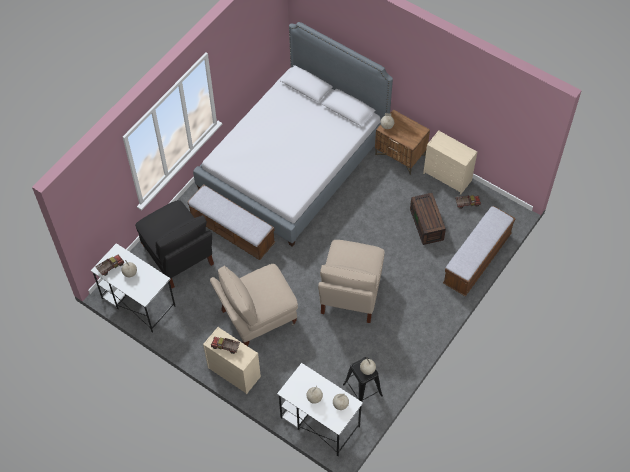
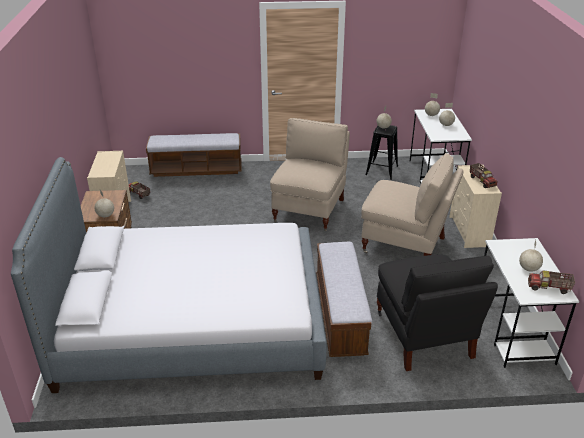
camera: 130 degrees left, 25 degrees down
black chair [135,200,214,289] -> black chair turned 150 degrees clockwise [377,255,498,371]
beige chair [318,240,385,323] -> beige chair turned 45 degrees counterclockwise [270,118,350,231]
brown storage box [410,193,446,245] -> none

